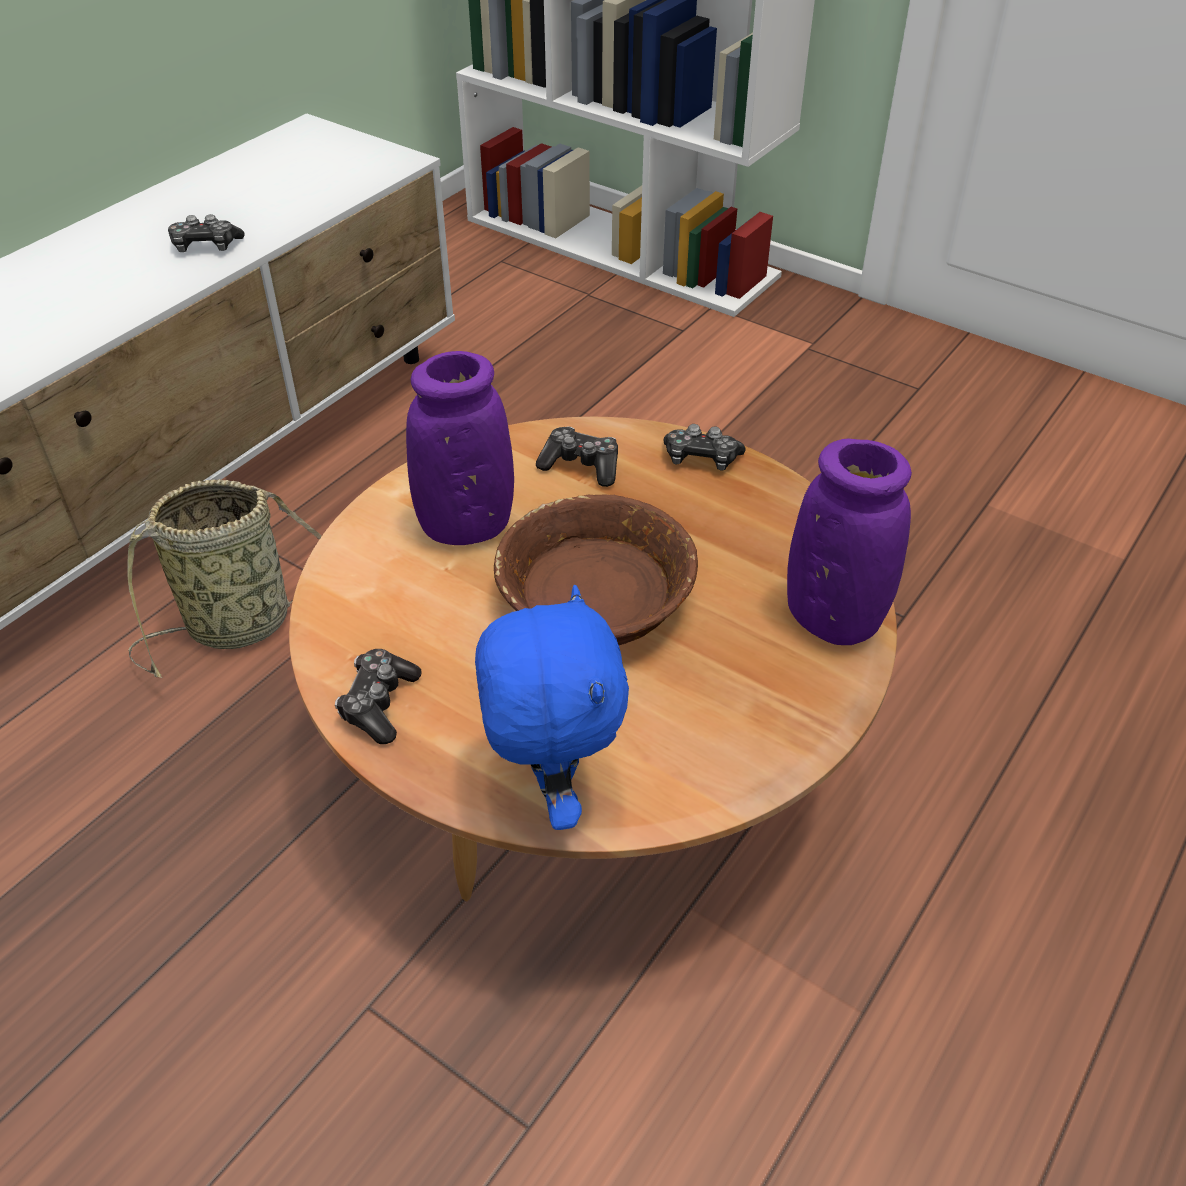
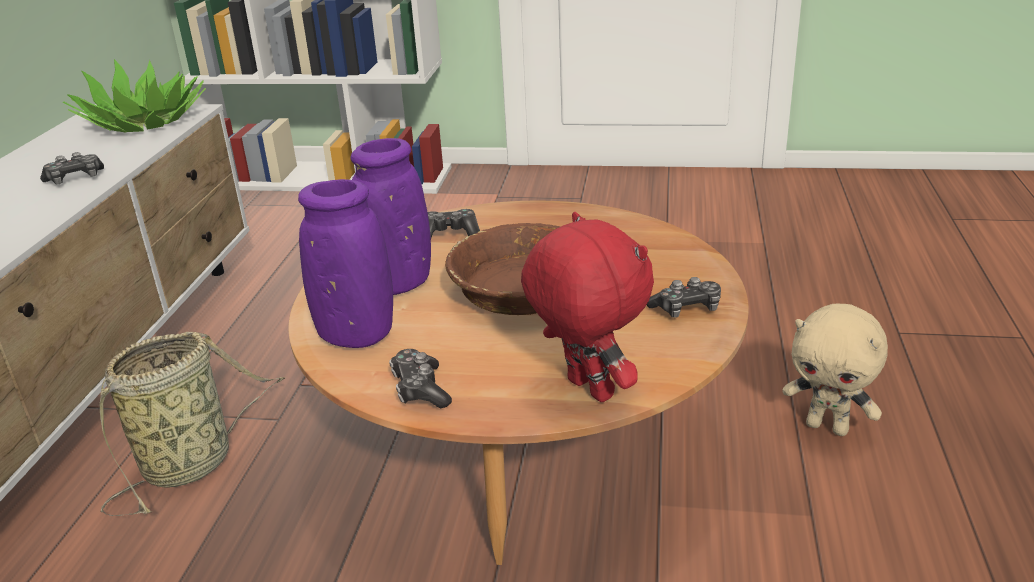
camera: 25 degrees left, 15 degrees down
blue plush toy [475,585,629,830] -> red plush toy [521,212,654,402]
game controller [664,424,746,471] -> game controller moved to [647,277,721,318]
purple vase [787,438,912,645] -> purple vase moved to [298,179,393,348]
none -> potted plant [63,59,206,132]
none -> beige plush toy [782,303,888,436]

